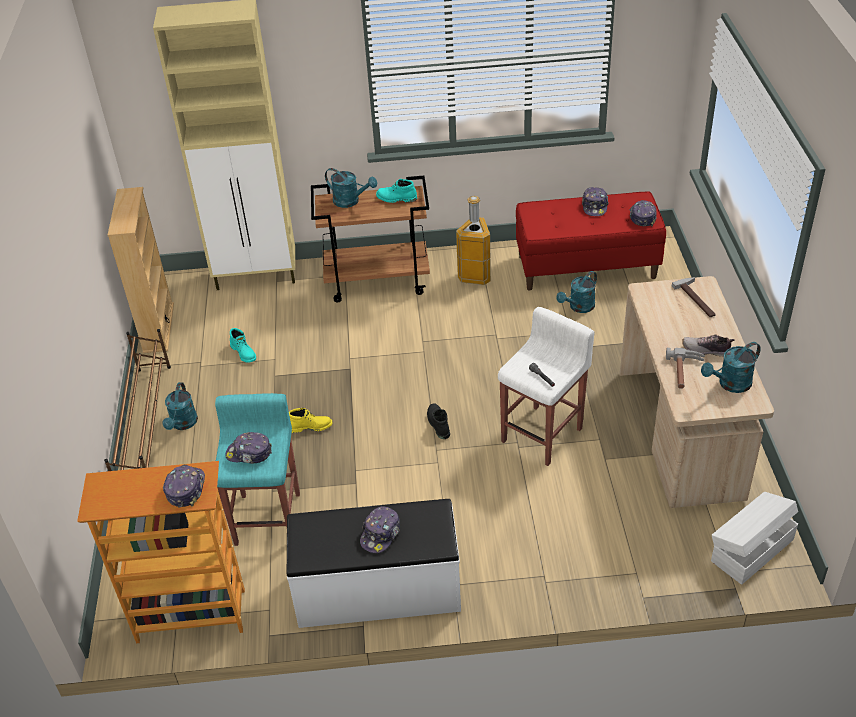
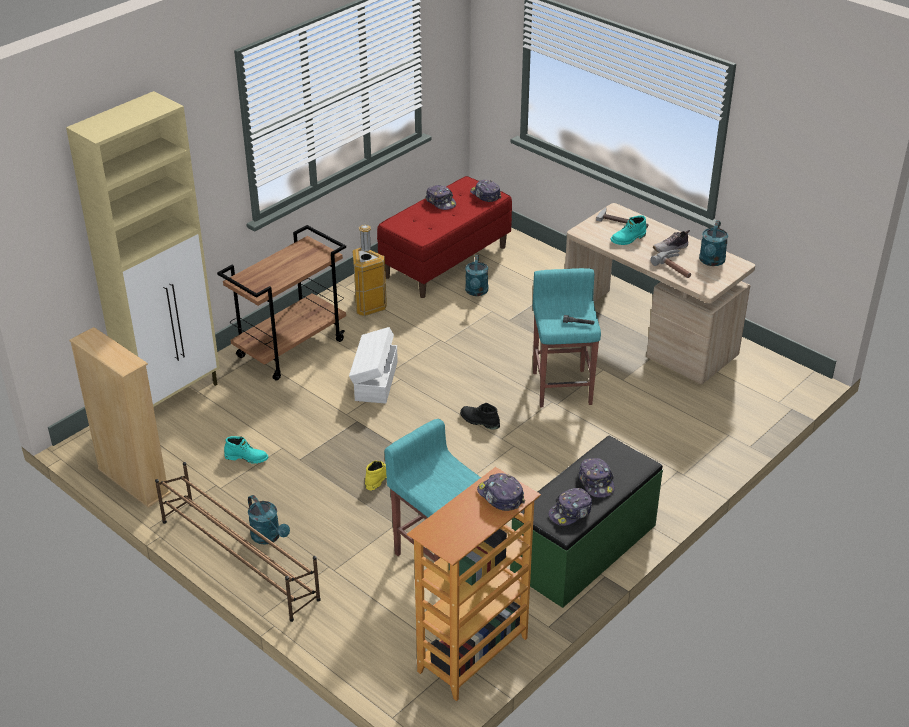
camera: 45 degrees left, 5 degrees down
cap [226,432,272,464] -> cap moved to [549,488,592,526]
white bench [286,499,461,628] -> green bench [510,436,663,608]
turquoise watering can [325,168,377,208] -> none
turquoise boot [376,179,417,203] -> turquoise boot moved to [610,215,646,245]
white stool [498,307,595,466] -> turquoise stool [533,268,601,407]
white storage box [711,492,798,585] -> white storage box moved to [349,327,398,403]

